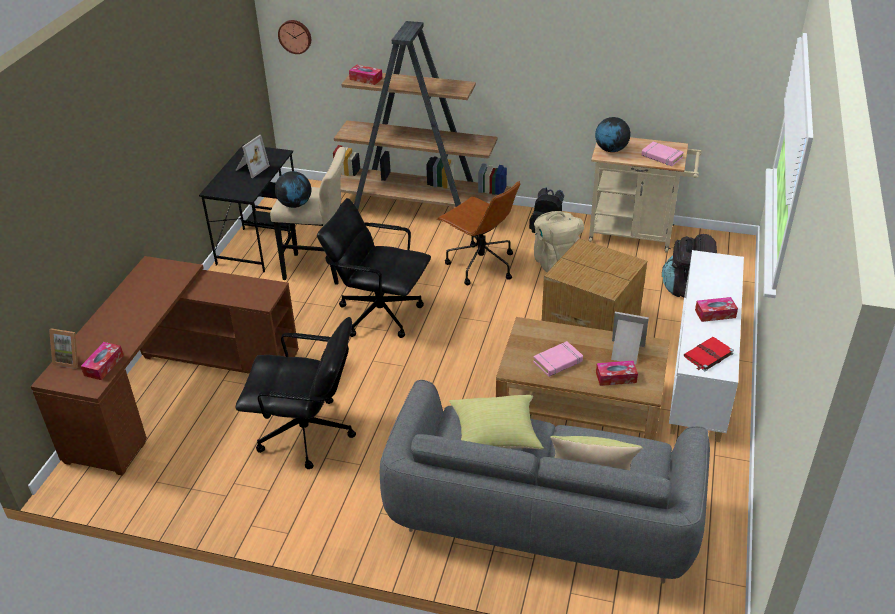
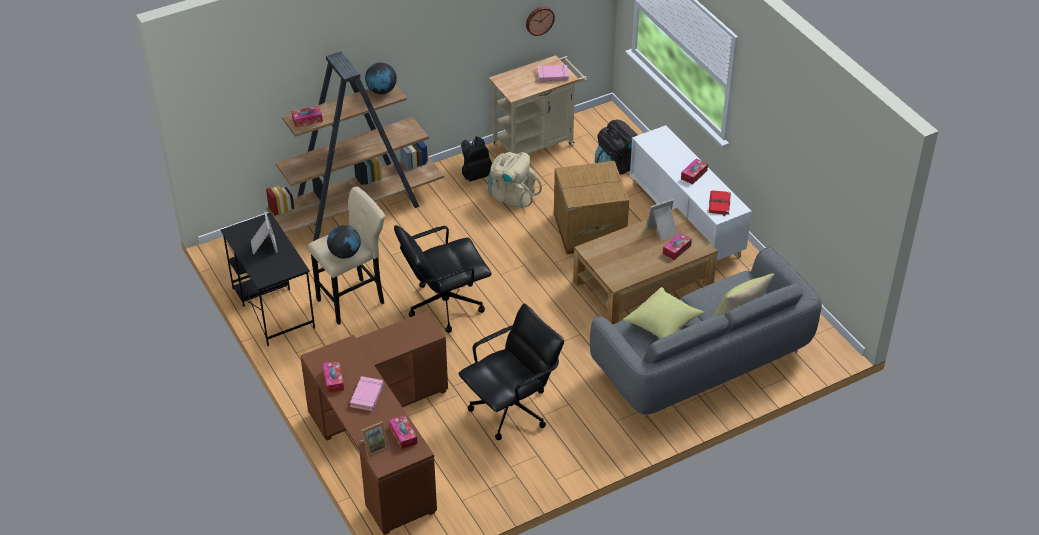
camera: 45 degrees left, 5 degrees up
wall clock [278,20,311,54] -> wall clock moved to [526,7,555,36]
brown office chair [437,181,520,285] -> none
pink book [533,341,583,377] -> pink book moved to [350,376,384,411]
globe [595,117,630,152] -> globe moved to [365,62,397,94]
none -> tissue box [323,361,344,393]

